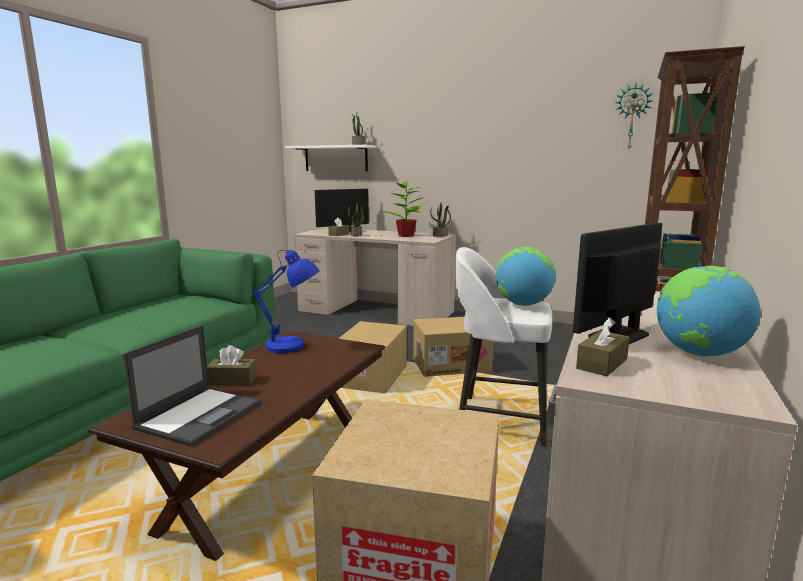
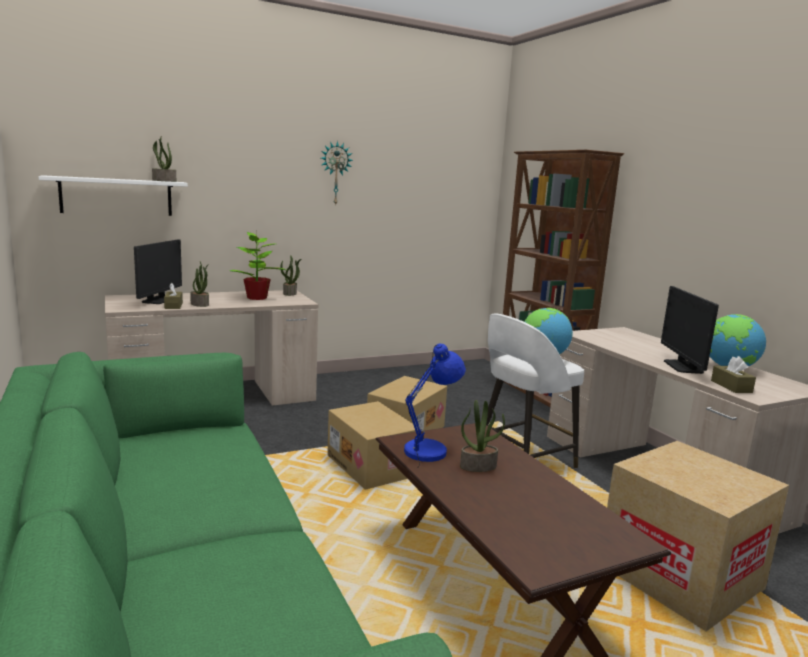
camera: 50 degrees left, 0 degrees up
laptop [123,325,261,447] -> none
brown tissue box [207,345,257,385] -> none
wall clock [615,83,653,149] -> wall clock moved to [321,141,353,206]
none -> potted plant [460,400,505,472]

